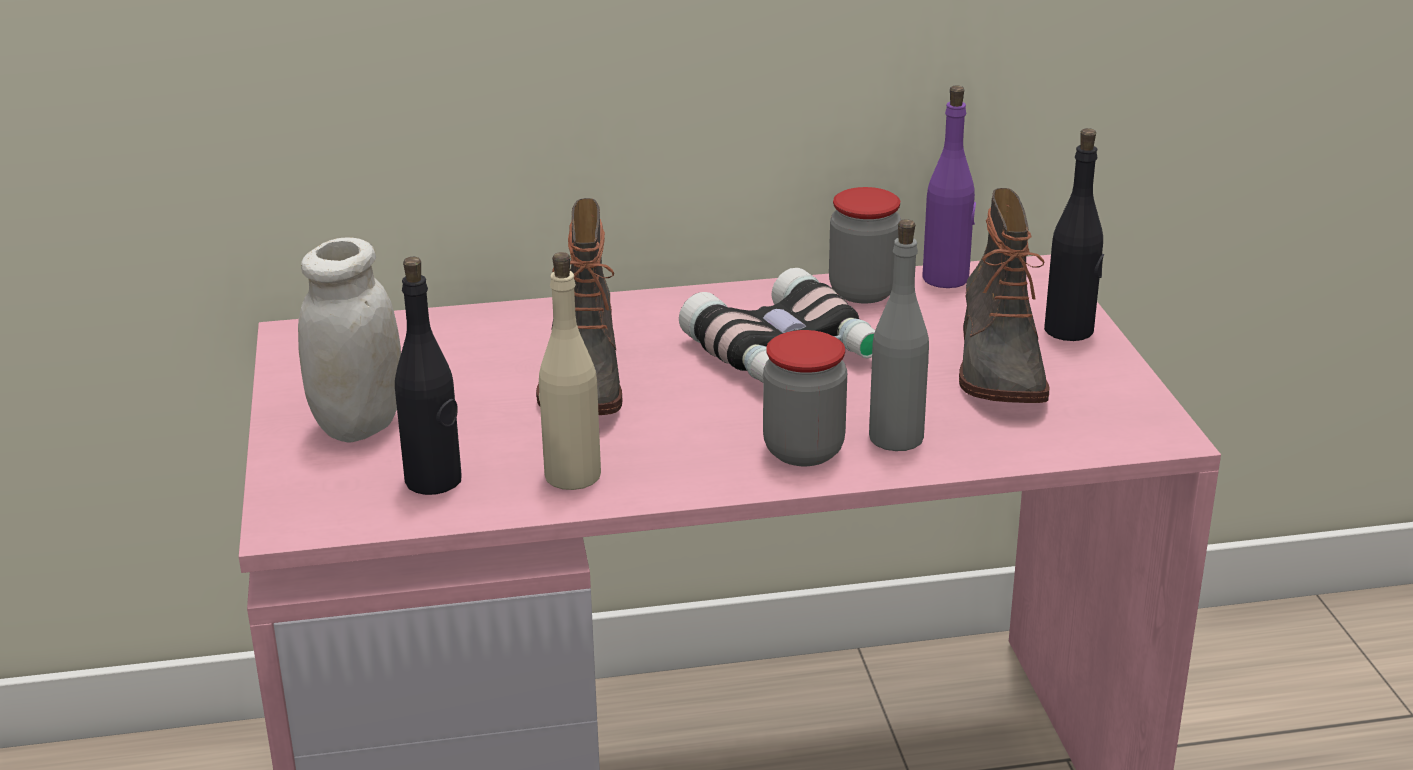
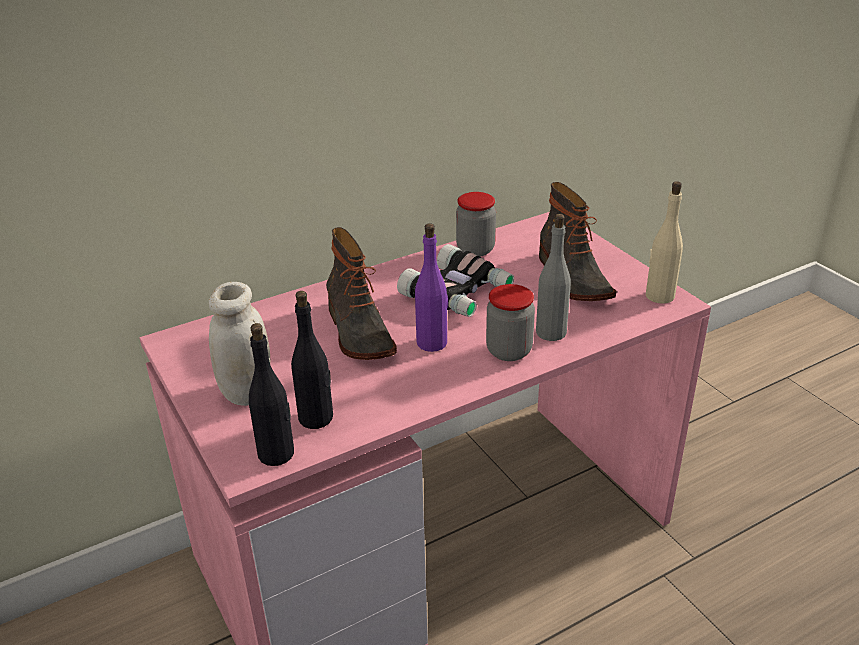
camera: 20 degrees left, 5 degrees up
beige bottle [539,252,601,490] -> beige bottle moved to [646,181,683,304]
purple bottle [922,86,976,288] -> purple bottle moved to [415,223,448,352]
black bottle [1044,128,1104,341] -> black bottle moved to [249,323,294,466]

